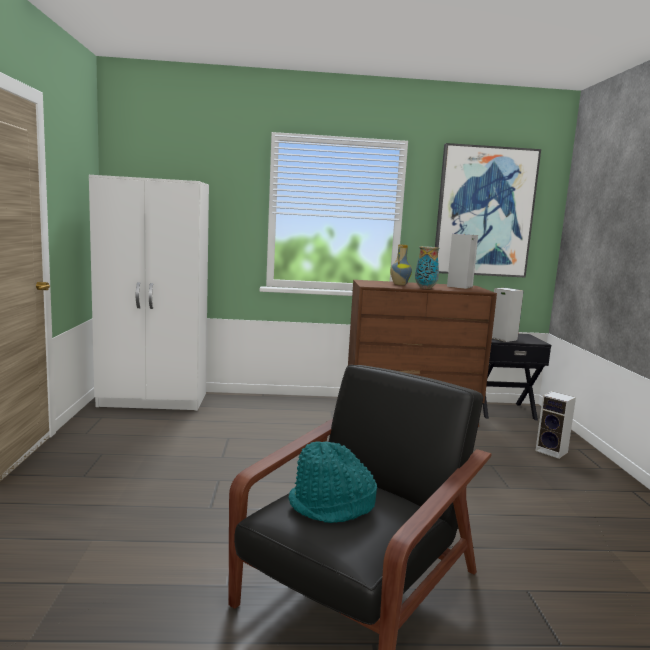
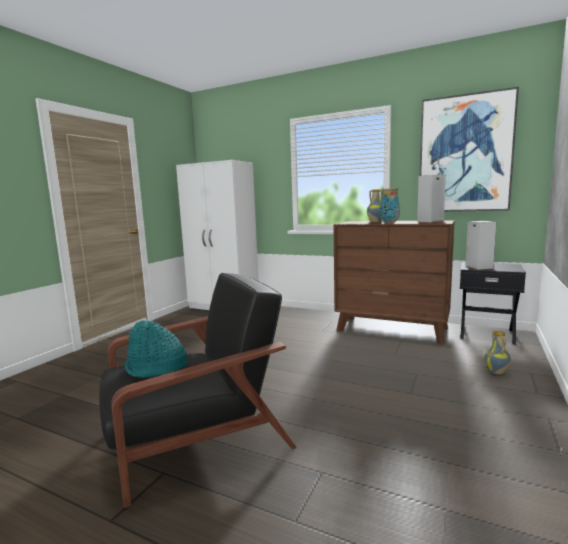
camera: 30 degrees right, 0 degrees up
speaker [535,391,576,459] -> vase [485,330,511,374]

